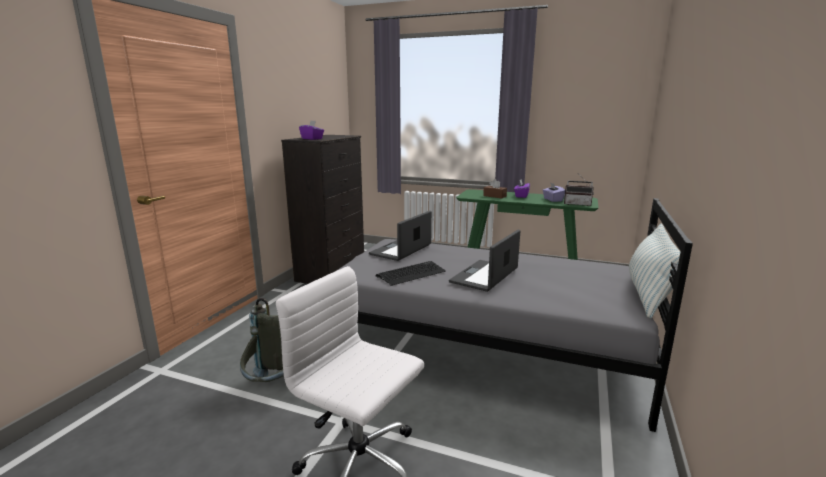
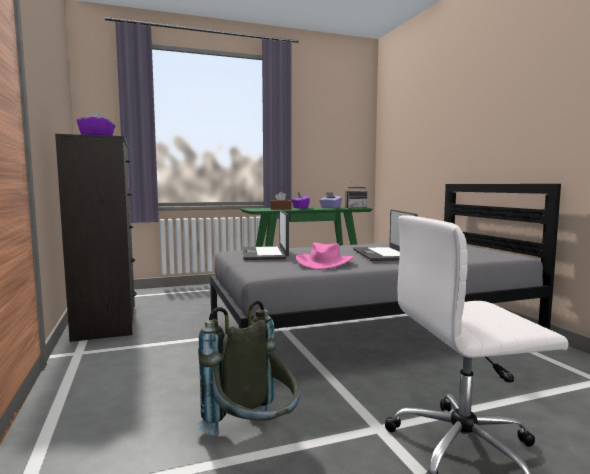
camera: 40 degrees left, 10 degrees down
keyboard [375,261,446,286] -> pink hat [296,243,354,270]
pillow [629,224,680,318] -> none

